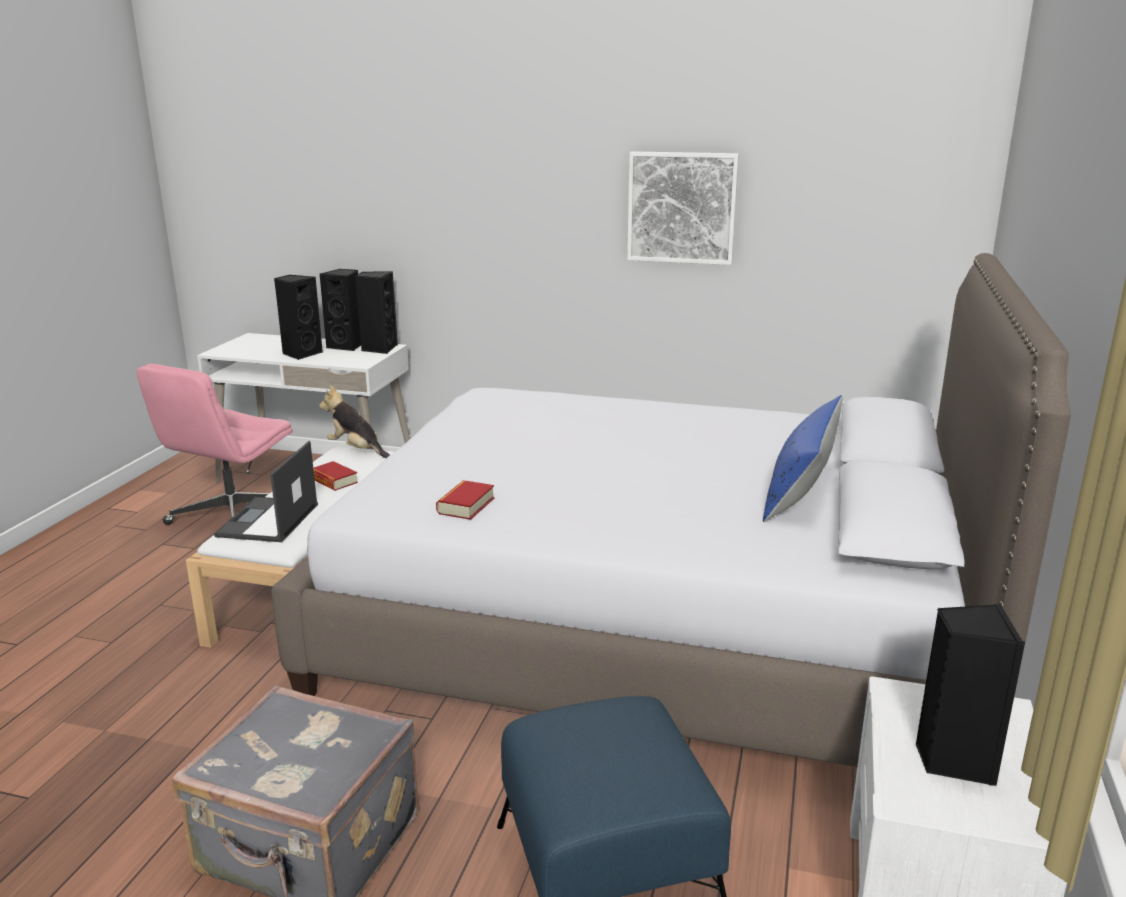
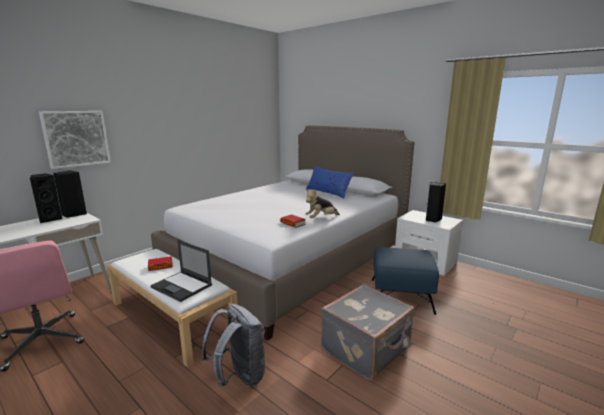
camera: 65 degrees left, 5 degrees down
black speaker [274,275,323,360] -> none
plush toy [319,386,390,458] -> plush toy moved to [306,190,340,218]
picture [627,151,739,265] -> picture moved to [39,111,111,169]
none -> grey backpack [201,304,265,387]

